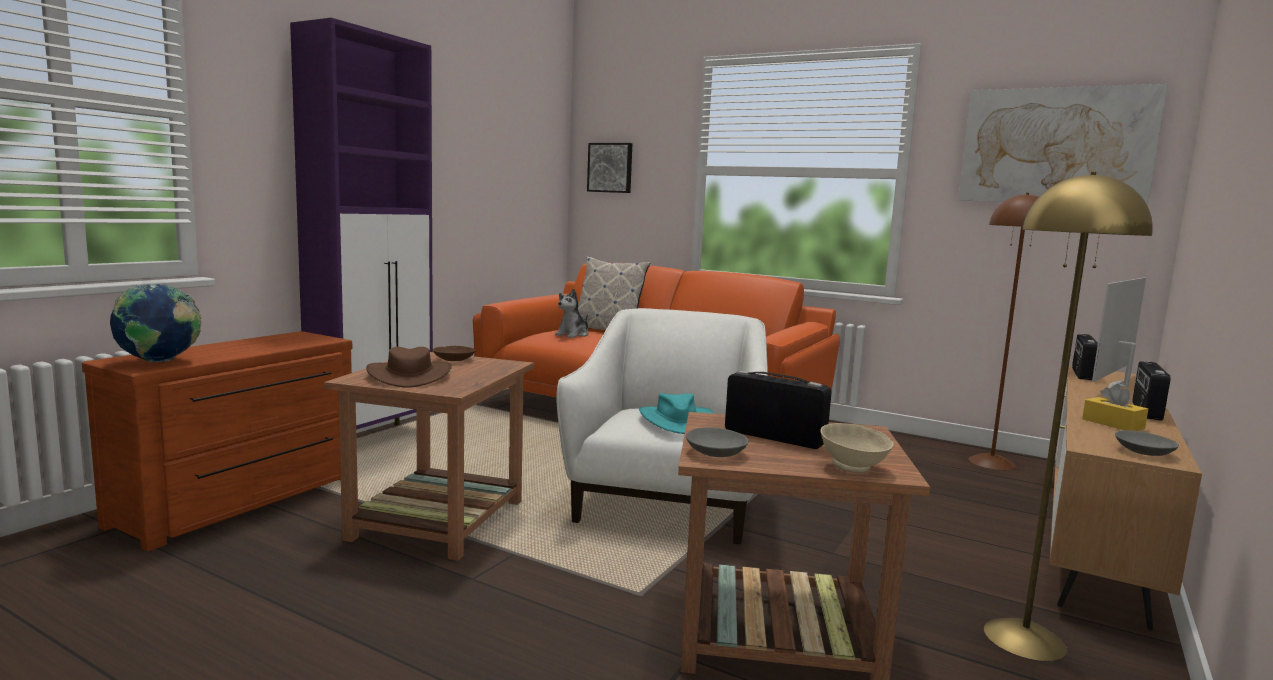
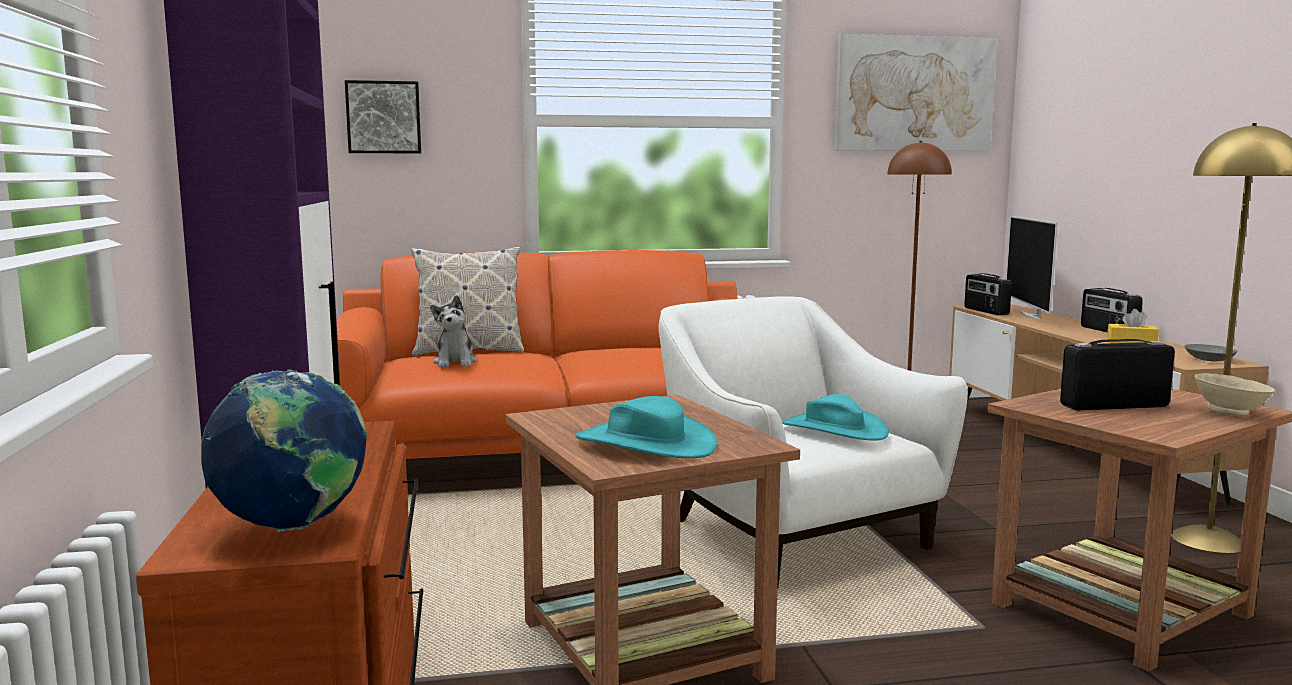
camera: 40 degrees left, 0 degrees up
brown hat [366,347,452,388] -> turquoise hat [575,396,717,458]
brown bowl [433,346,476,361] -> none
grey bowl [686,427,749,457] -> none

